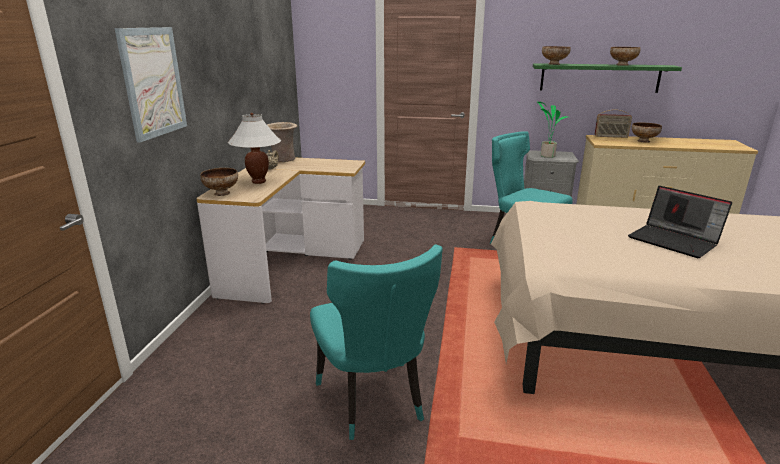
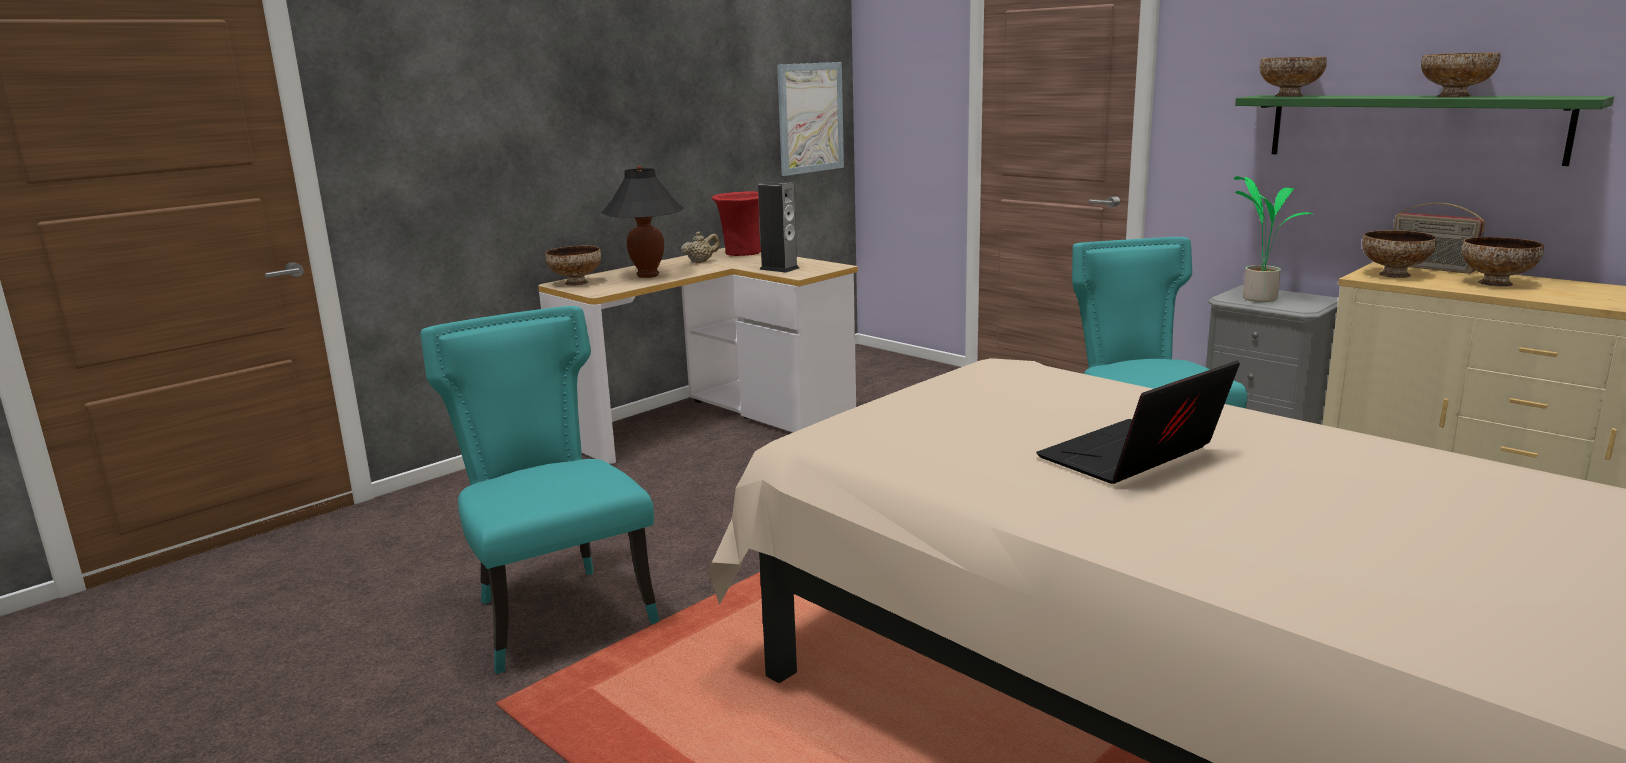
camera: 35 degrees right, 5 degrees down
picture [115,27,187,143] -> picture moved to [777,62,844,176]
white table lamp [228,113,281,184] -> black table lamp [602,166,684,278]
beige vase [267,122,297,162] -> red vase [712,191,761,256]
turquoise chair [310,244,443,440] -> turquoise chair turned 135 degrees clockwise [420,306,659,674]
laptop [628,186,732,258] -> laptop turned 60 degrees clockwise [1036,360,1240,484]
none -> speaker [758,181,800,273]
none -> bowl [1362,230,1437,278]

